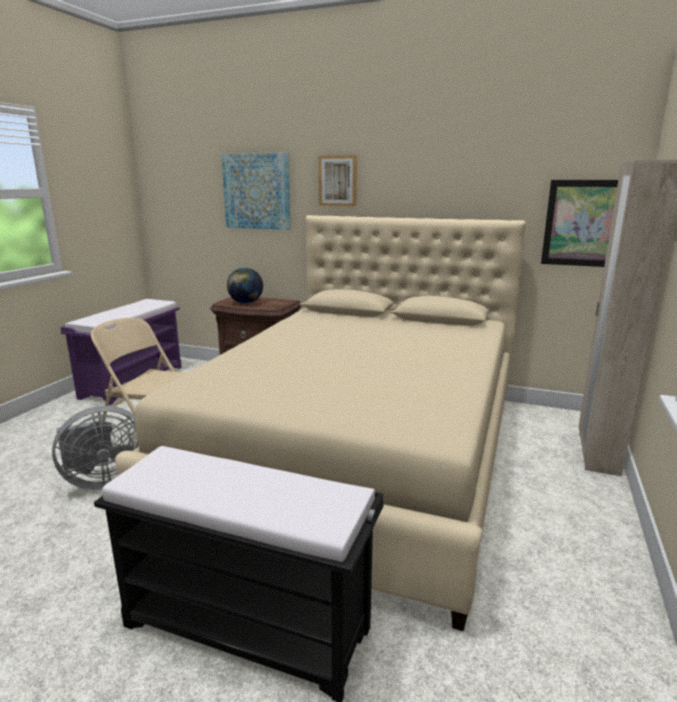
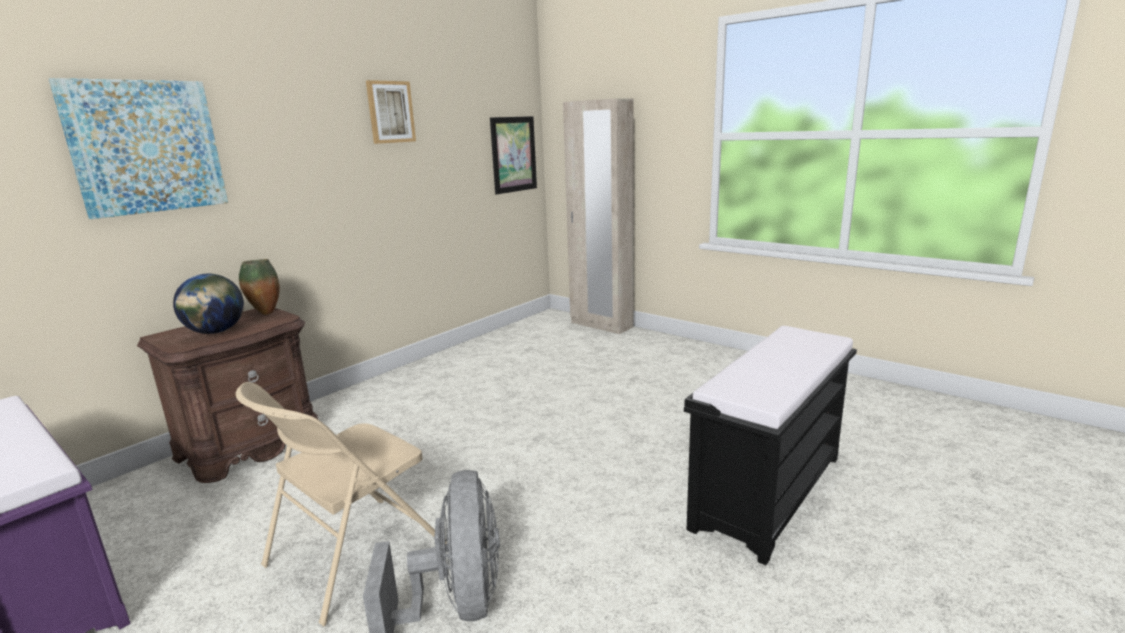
camera: 70 degrees left, 0 degrees up
beige bed [115,215,526,631] -> none
picture [318,155,357,206] -> picture moved to [366,80,416,144]
none -> vase [239,259,280,315]

